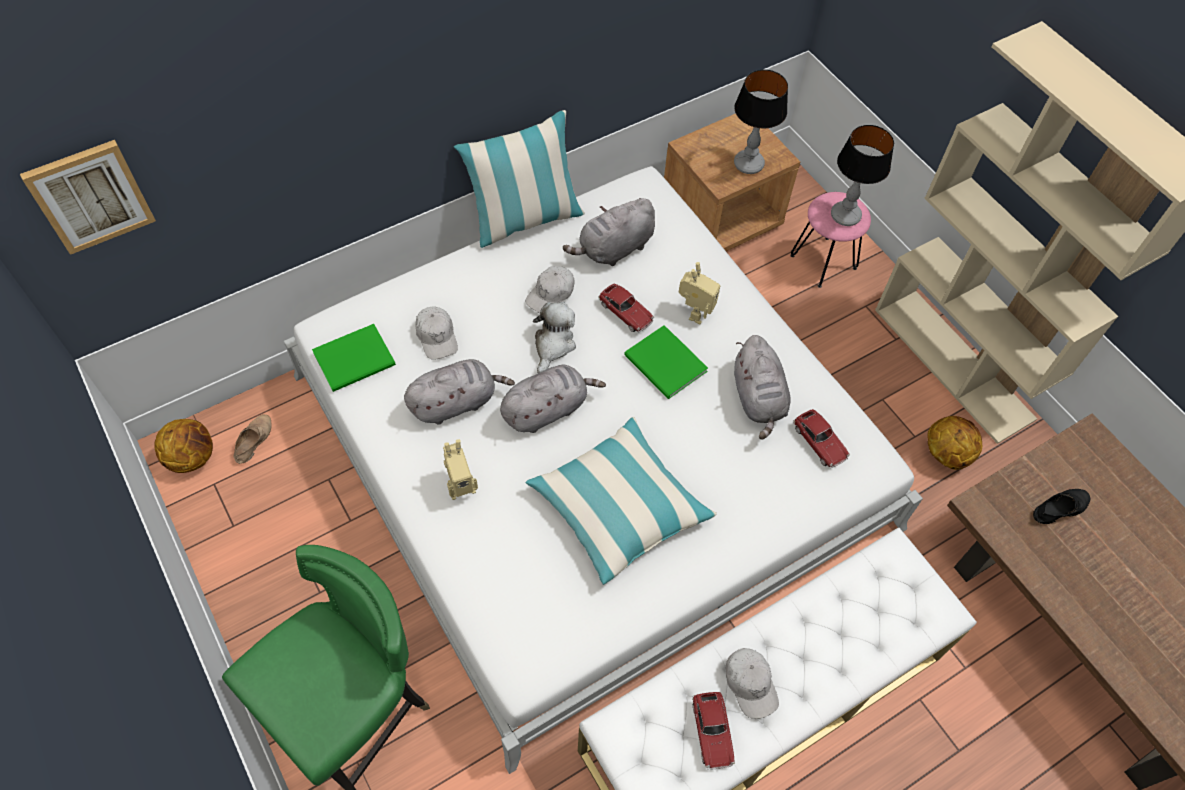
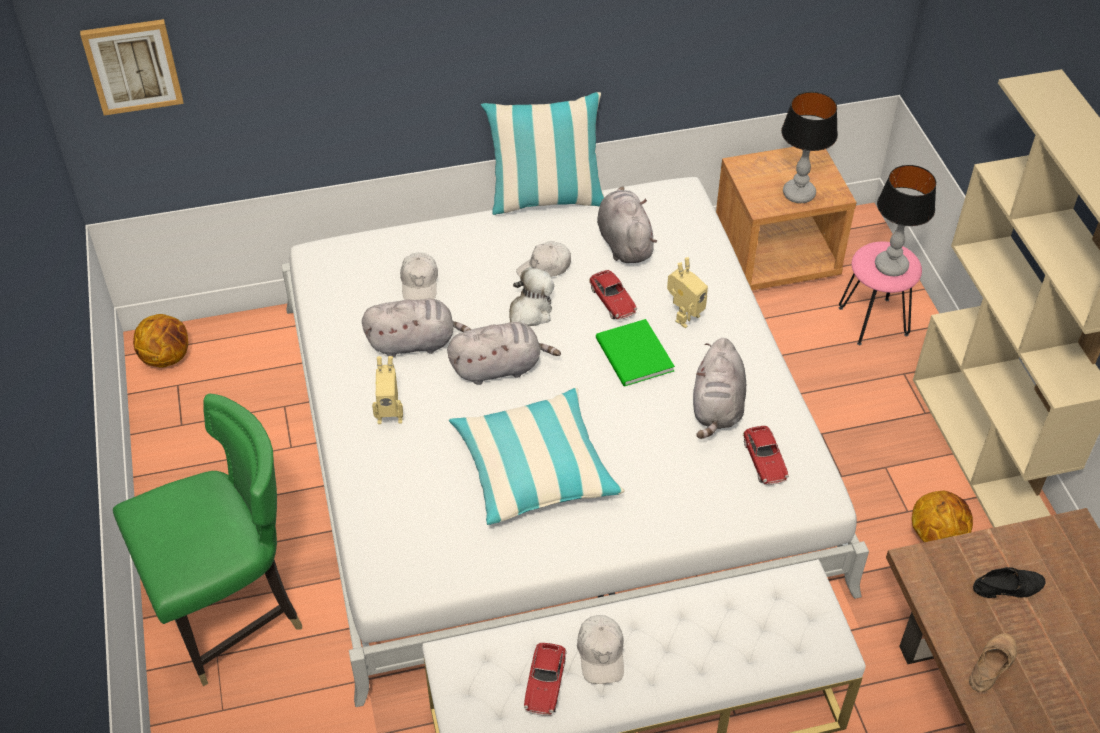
camera: 20 degrees right, 10 degrees down
beige shoe [234,414,272,464] -> beige shoe moved to [969,633,1017,692]
green book [312,324,396,392] -> none
grey plush toy [563,198,655,266] -> grey plush toy turned 90 degrees clockwise [597,187,657,263]

